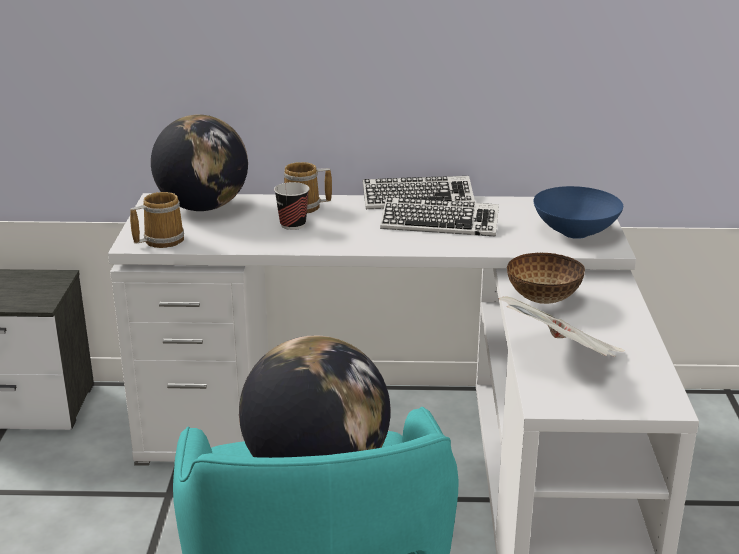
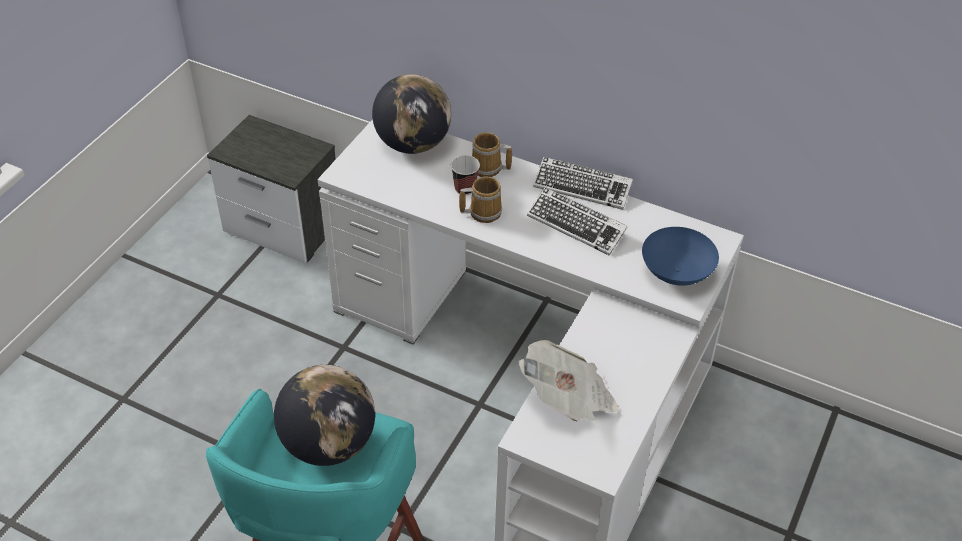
camera: 25 degrees right, 20 degrees up
mug [130,192,184,248] -> mug moved to [459,176,502,223]
bowl [507,252,585,304] -> none

